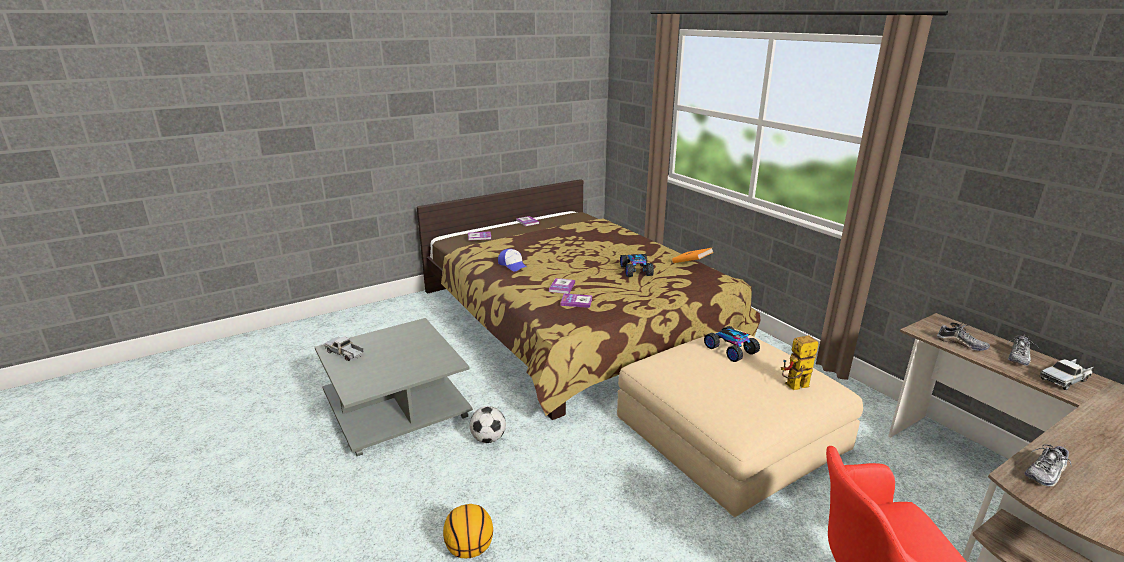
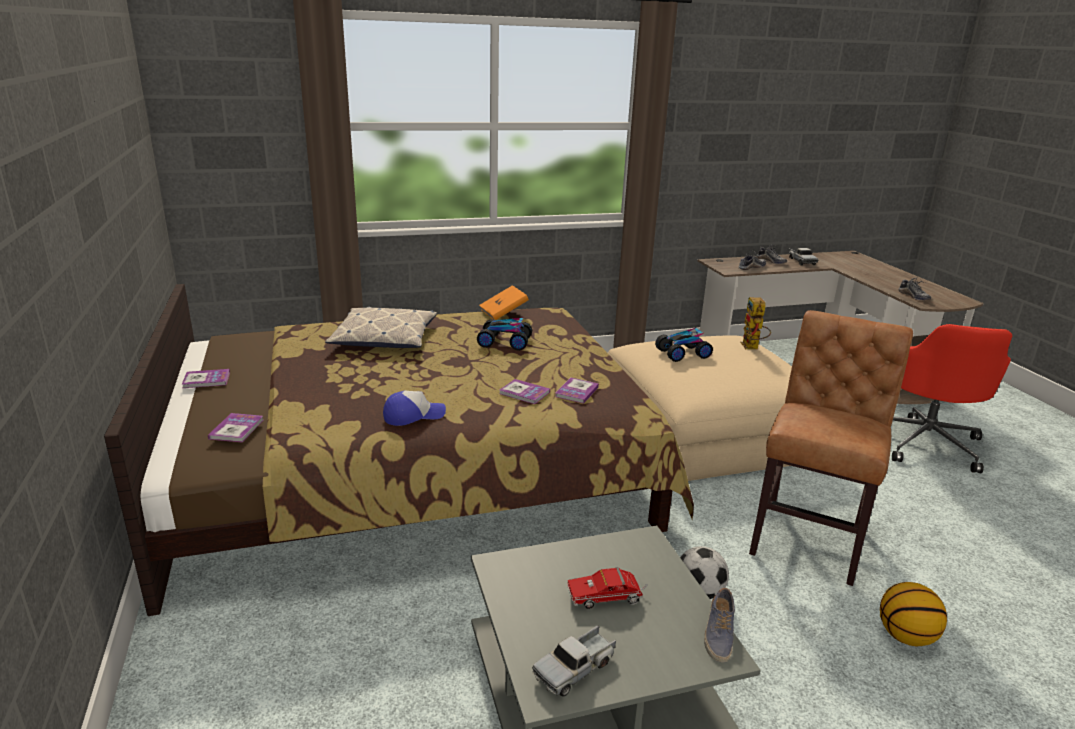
camera: 75 degrees left, 0 degrees up
none -> pillow [325,307,437,348]
none -> toy truck [567,567,648,609]
none -> shoe [704,588,735,663]
none -> brown chair [749,310,913,586]

